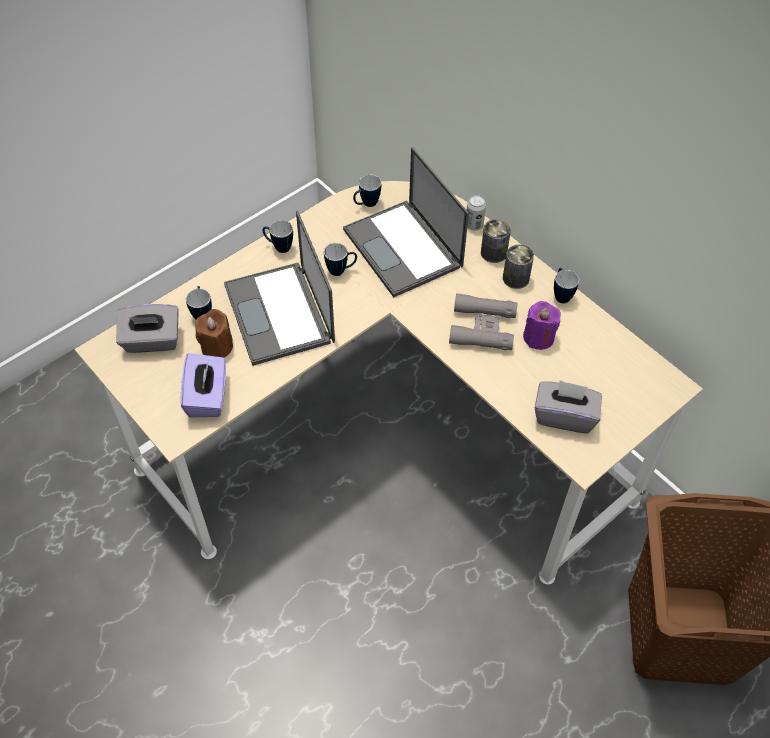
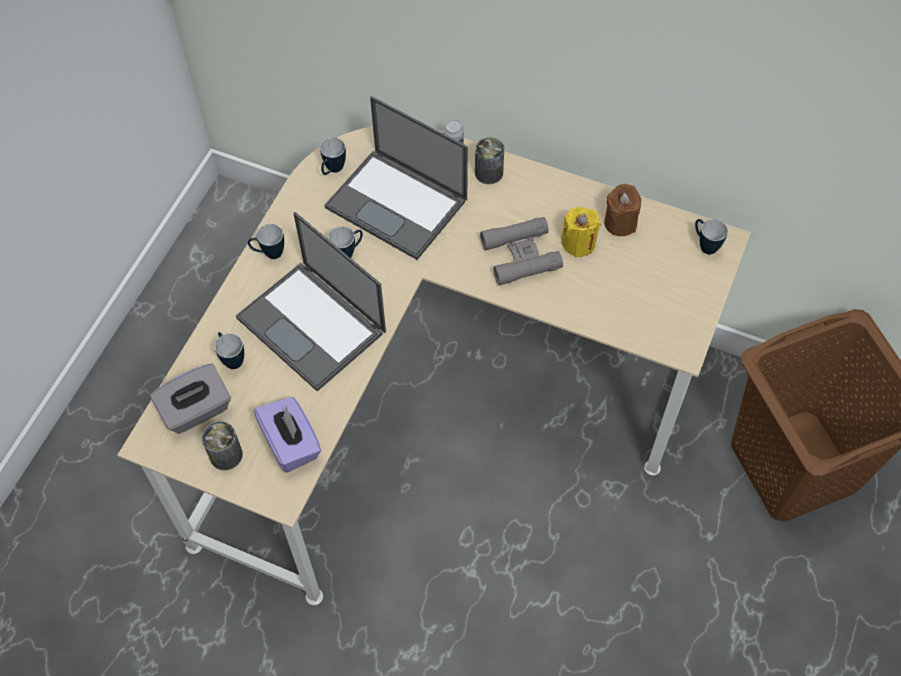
camera: 25 degrees left, 5 degrees up
brown candle [195,309,233,357] -> brown candle moved to [604,184,641,236]
can [503,244,534,289] -> can moved to [202,421,243,470]
purple candle [523,301,561,350] -> yellow candle [561,207,601,257]
grey tissue box [535,380,602,434] -> none
mug [554,268,579,303] -> mug moved to [695,219,728,255]

